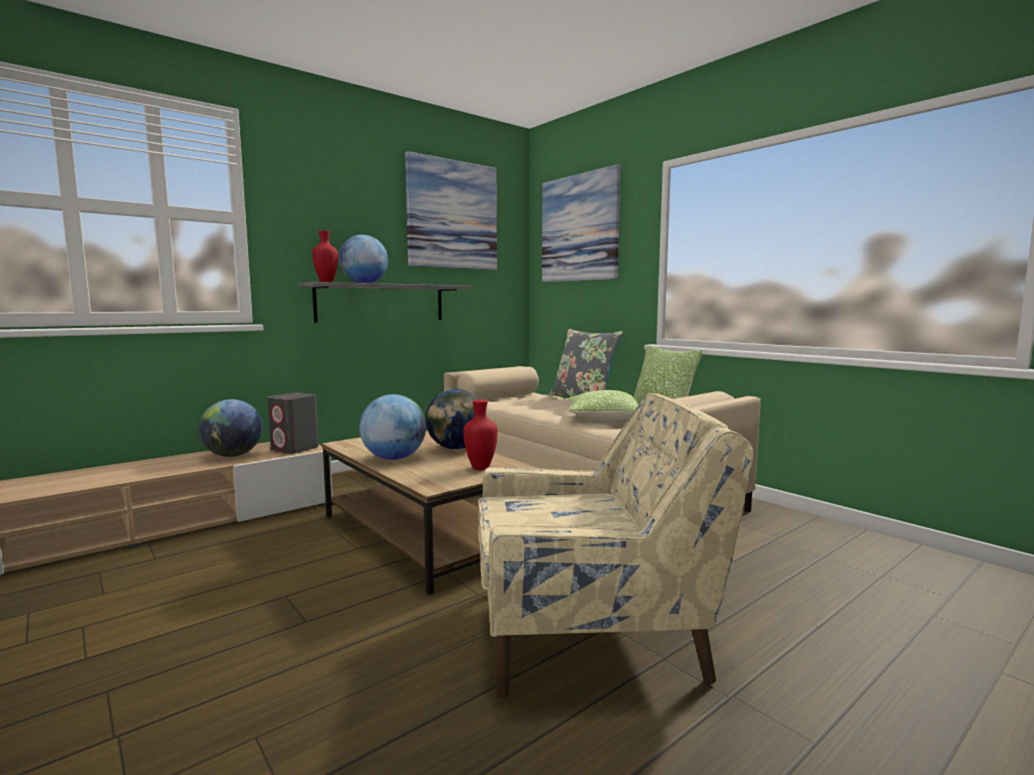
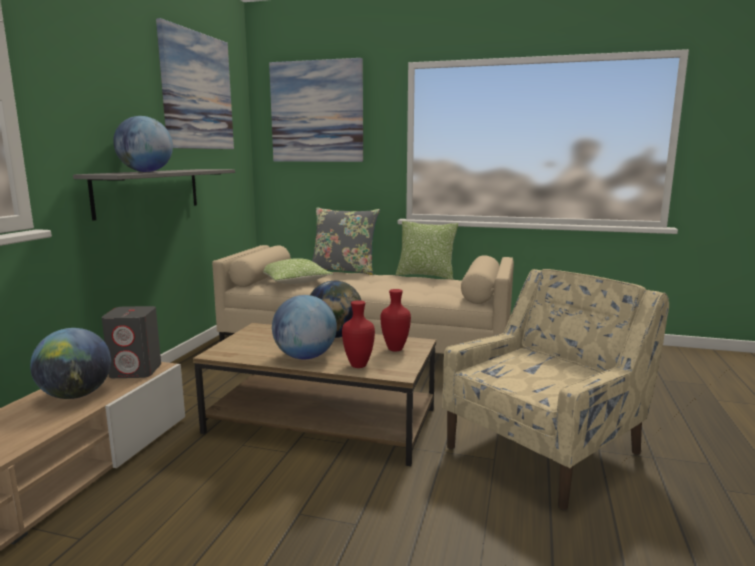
camera: 35 degrees left, 5 degrees up
red vase [312,230,338,282] -> red vase moved to [342,300,375,368]
pillow [569,390,638,420] -> pillow moved to [263,258,333,284]

